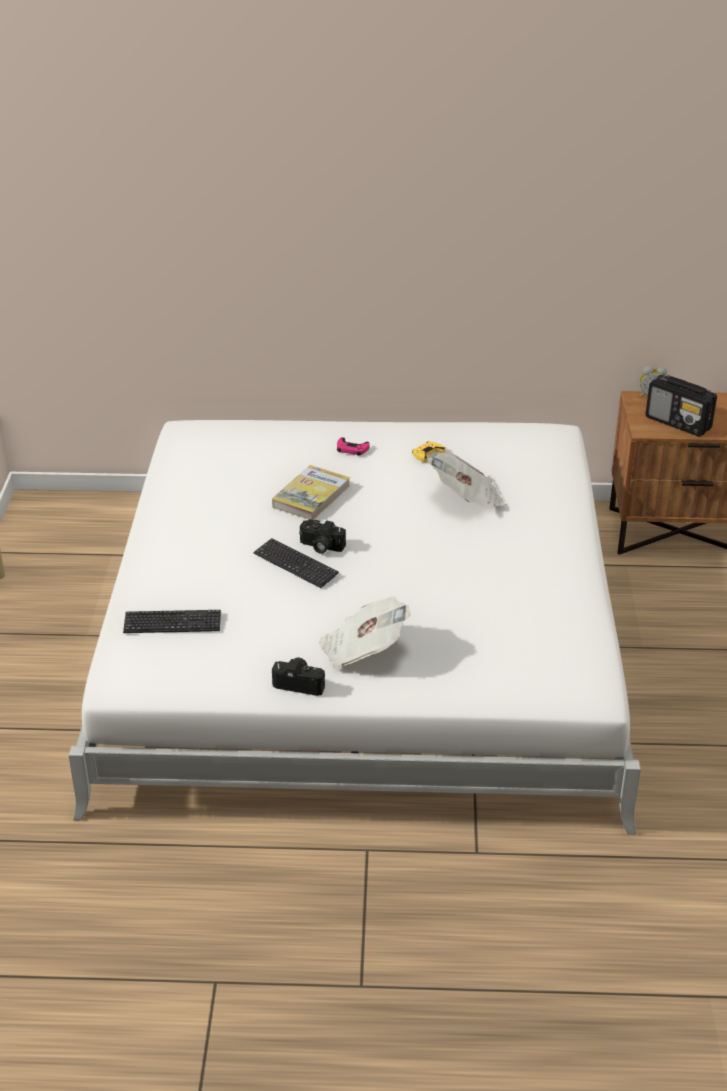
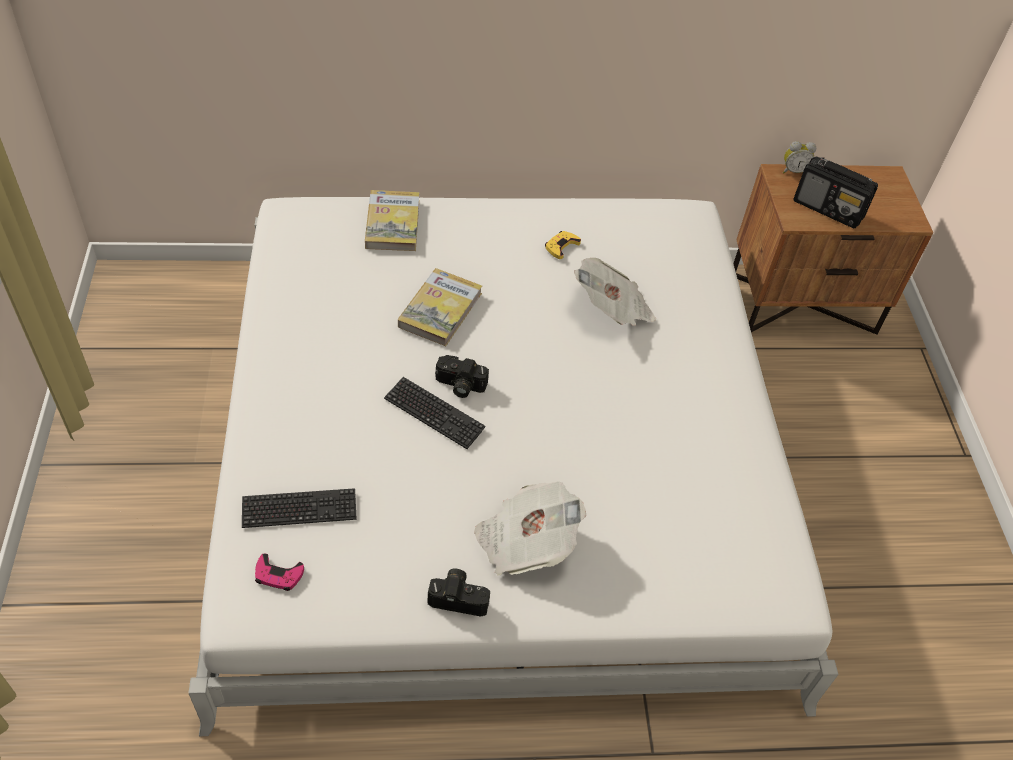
camera: 10 degrees left, 15 degrees up
pink game controller [337,437,369,456] -> pink game controller moved to [255,553,304,591]
none -> book [365,190,419,251]

